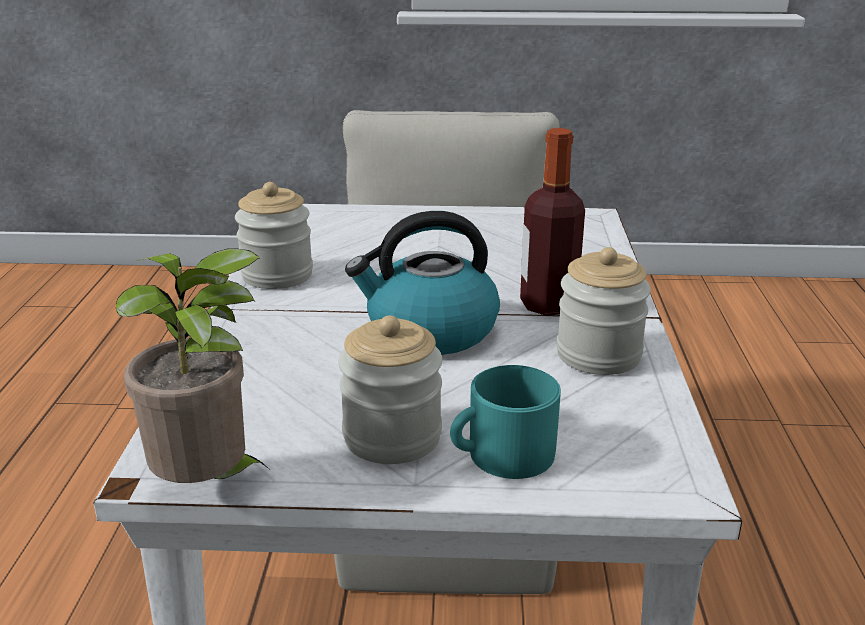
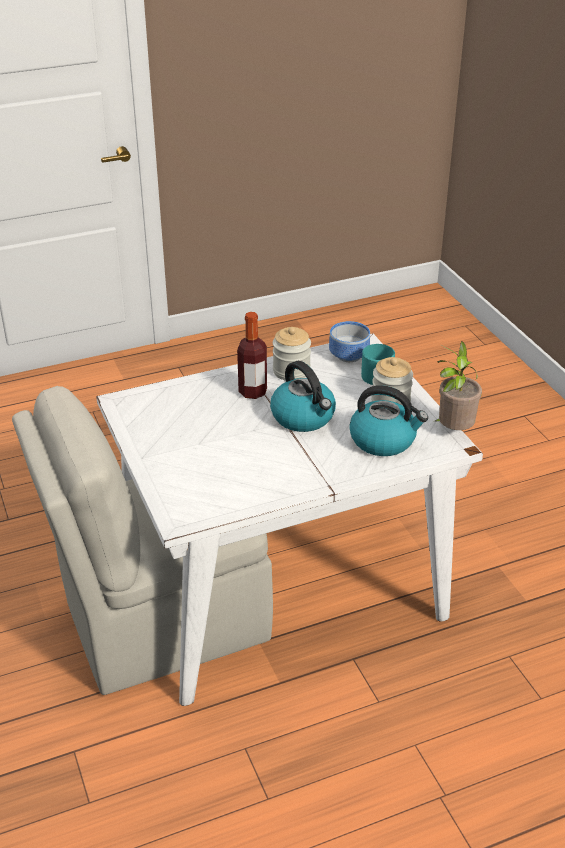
camera: 115 degrees left, 10 degrees up
jar [235,182,313,289] -> none
none -> bowl [329,321,370,362]
none -> kettle [349,385,428,456]

